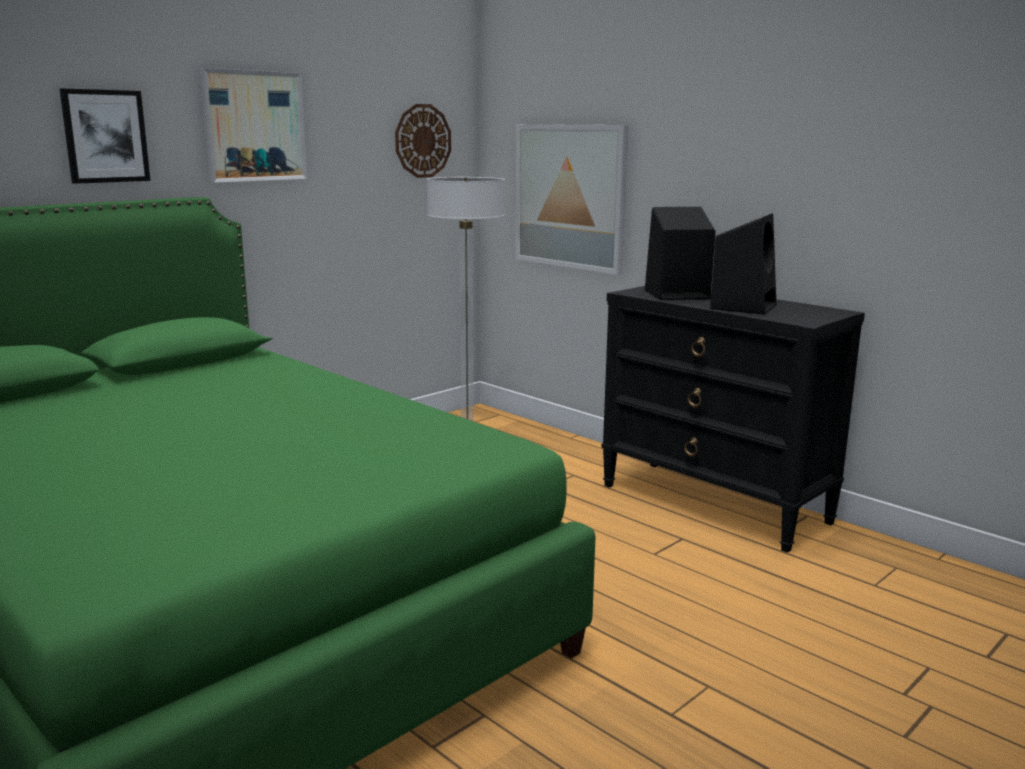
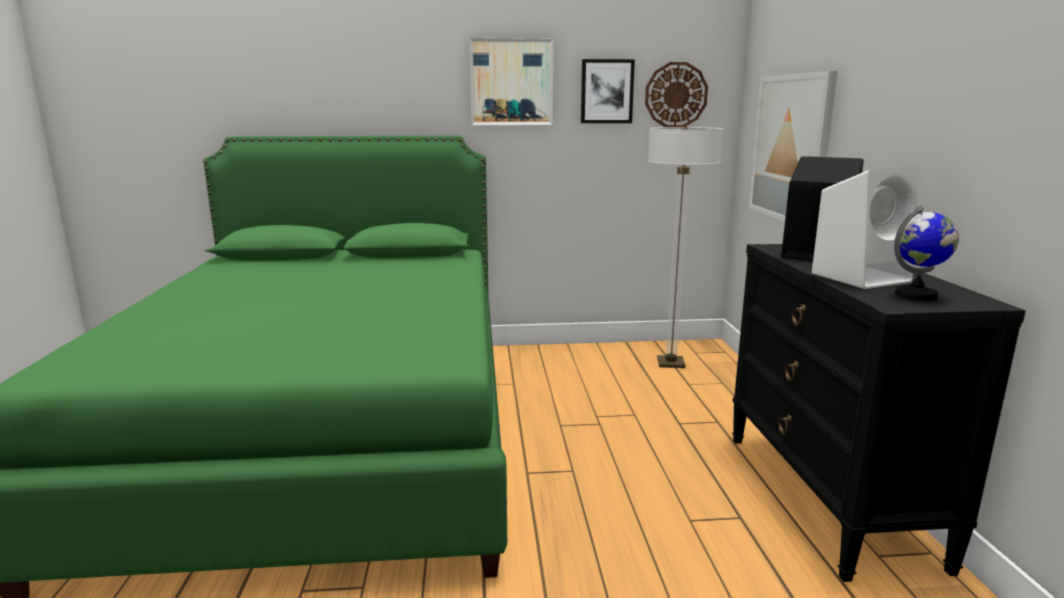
camera: 40 degrees right, 0 degrees up
picture [60,88,150,184] -> picture moved to [581,59,635,123]
black speaker [710,213,776,315] -> white speaker [812,167,919,289]
none -> globe [894,206,959,301]

